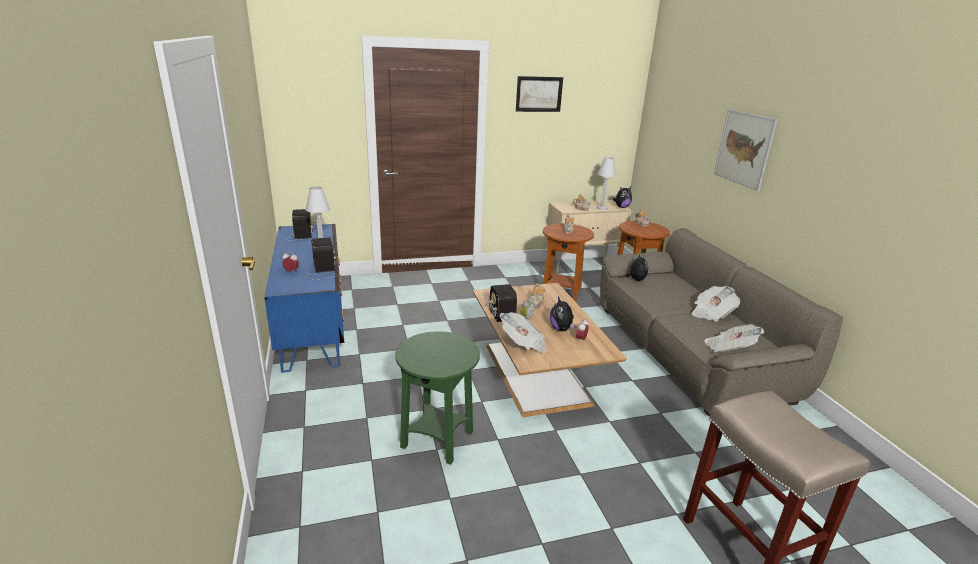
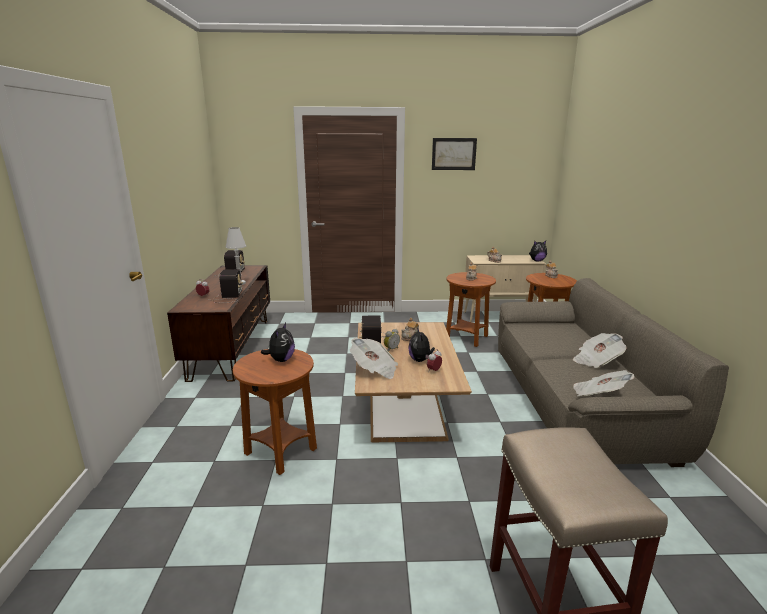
camera: 15 degrees right, 5 degrees down
blue tv stand [264,224,344,372] -> brown tv stand [167,265,270,382]
green side table [395,331,480,465] -> brown side table [233,349,317,475]
white table lamp [597,157,616,210] -> none
plush toy [626,254,648,281] -> plush toy moved to [261,323,295,362]
picture [714,109,778,191] -> none

